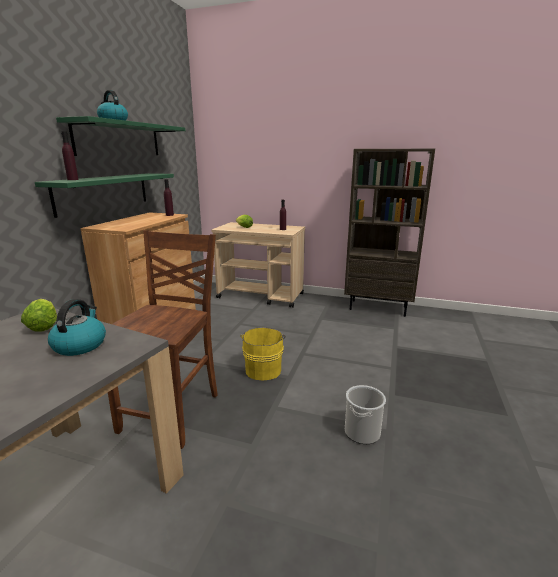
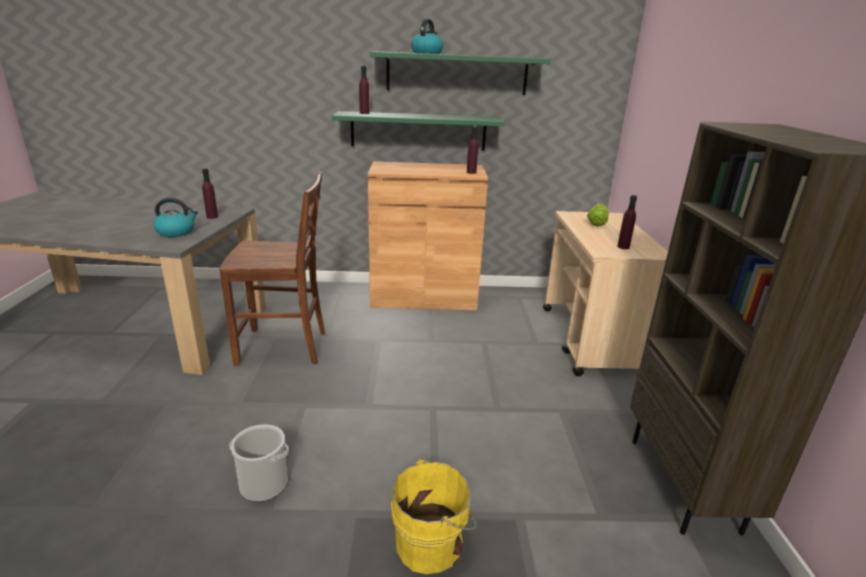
camera: 70 degrees right, 5 degrees up
lettuce [21,299,57,332] -> purple bottle [202,168,218,219]
yellow bucket [241,327,286,381] -> yellow bucket moved to [391,459,476,574]

